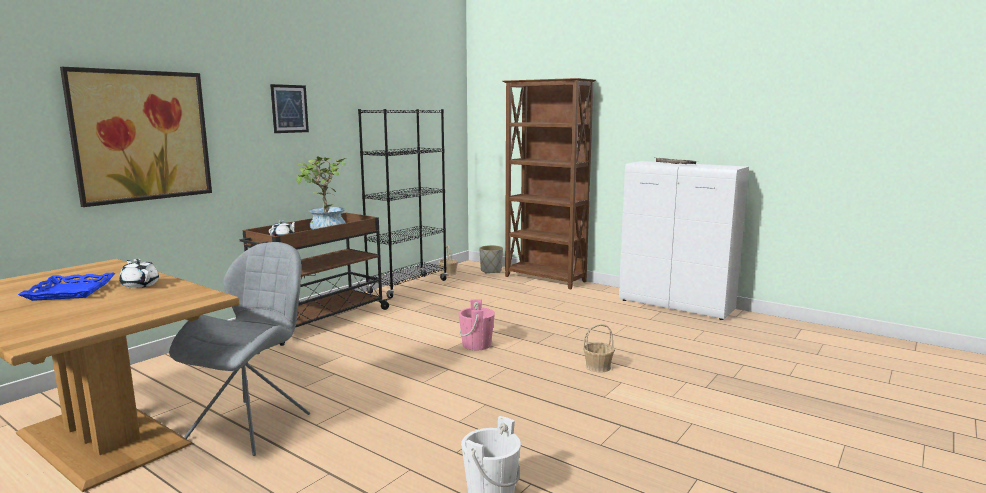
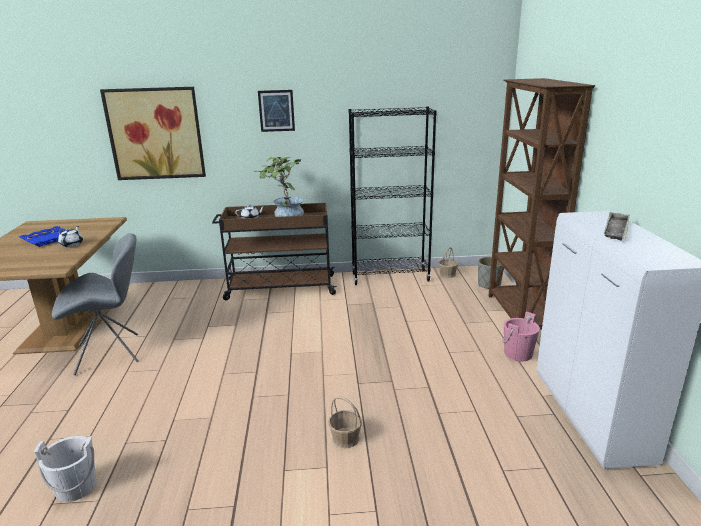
camera: 50 degrees right, 10 degrees up
pink bucket [458,299,495,350] -> pink bucket moved to [502,312,540,361]

